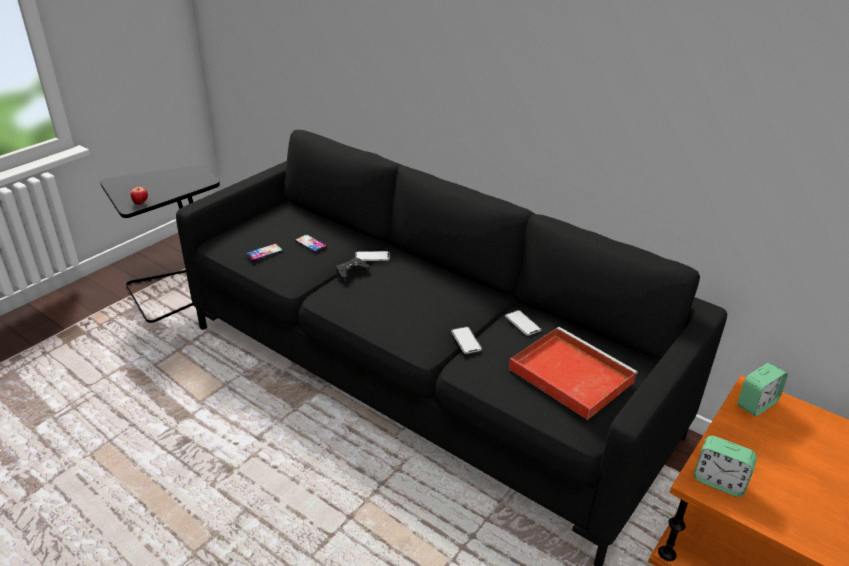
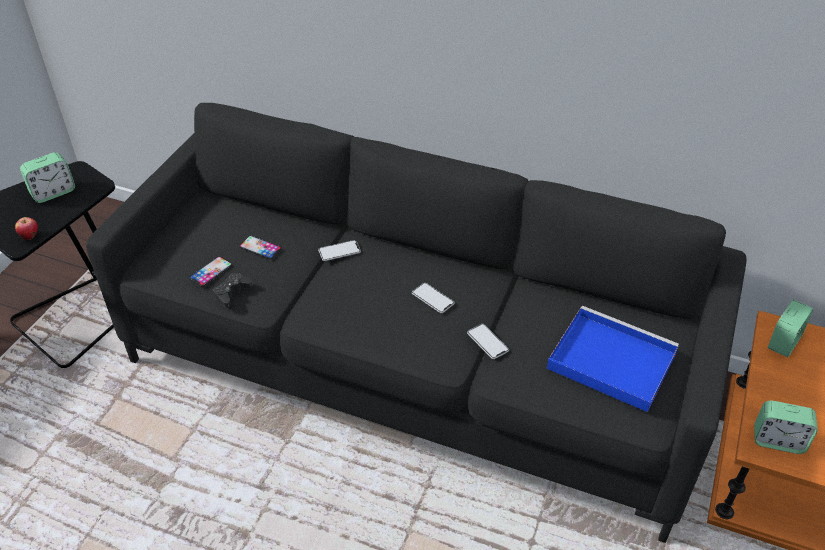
camera: 15 degrees left, 10 degrees up
black game controller [336,258,370,281] -> black game controller moved to [213,273,253,307]
phone [505,310,542,336] -> phone moved to [412,283,455,313]
red tray [509,327,638,420] -> blue tray [547,306,679,412]
none -> alarm clock [20,152,75,203]

